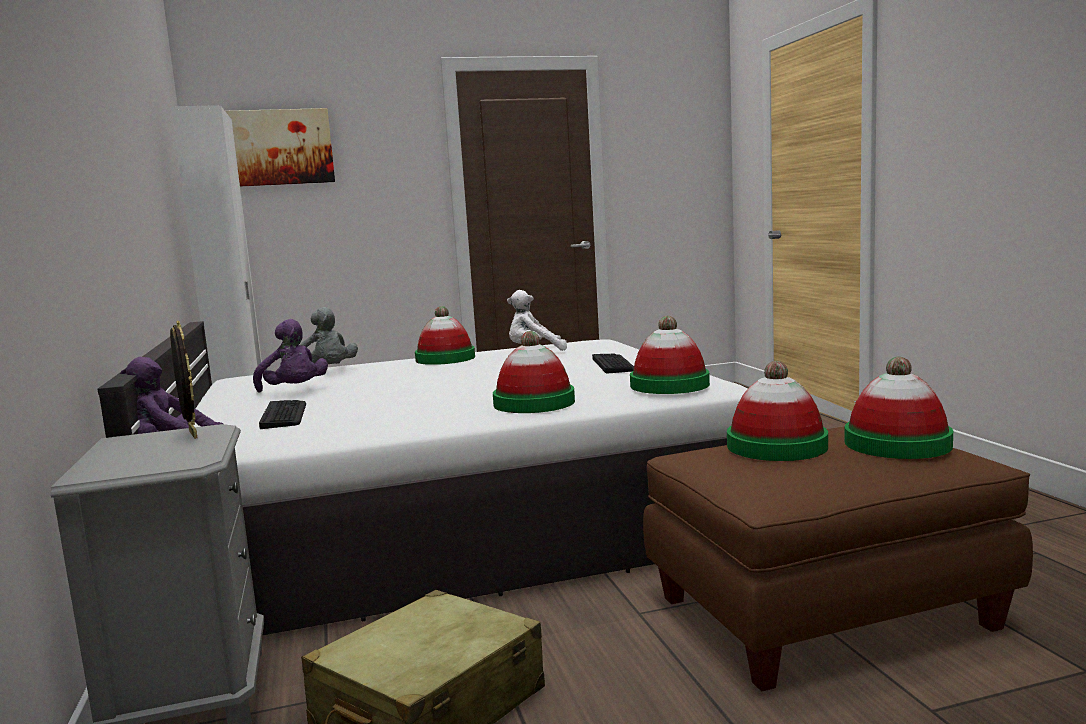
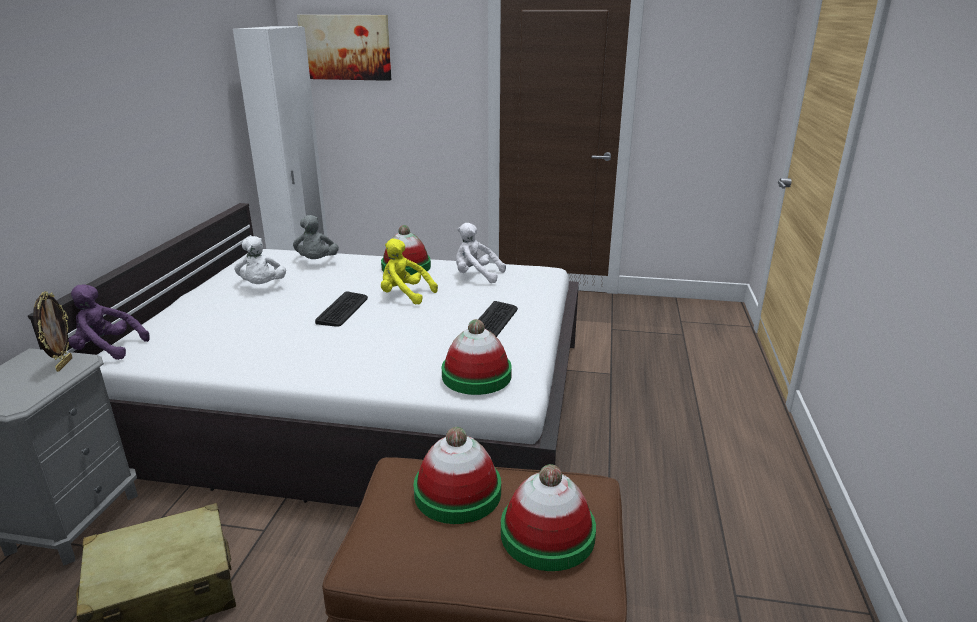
camera: 25 degrees right, 15 degrees up
purple plush toy [253,319,328,392] -> white plush toy [234,236,286,284]
keyboard [259,400,306,429] -> keyboard moved to [315,291,368,327]
hat [493,331,575,413] -> none
none -> yellow plush toy [381,239,438,304]

